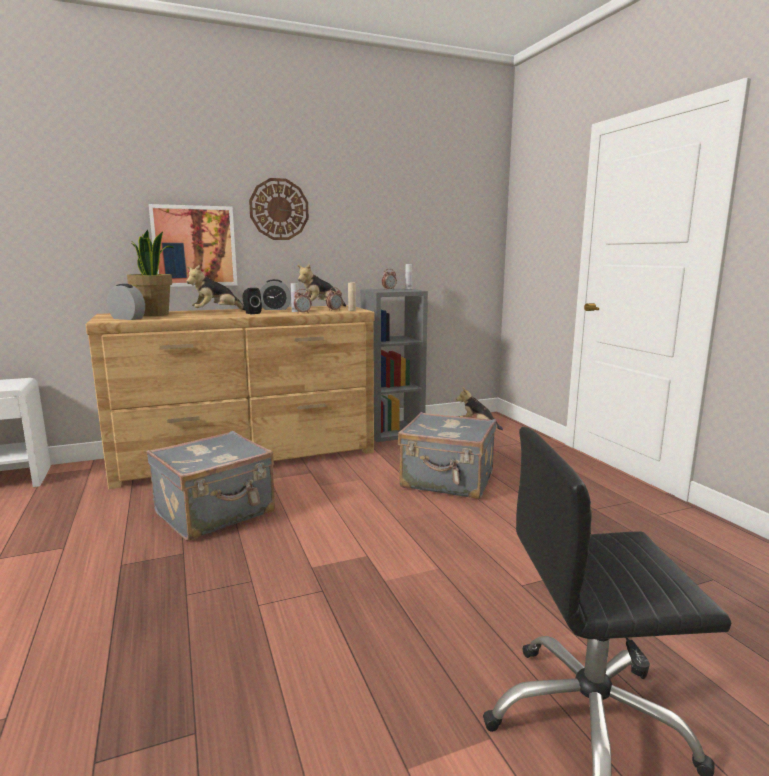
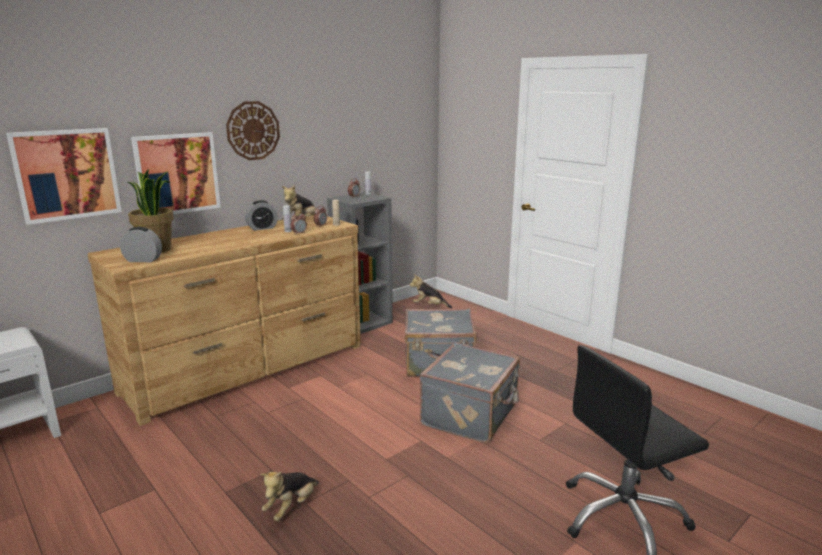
camera: 20 degrees left, 5 degrees up
grey suitcase [147,431,275,541] -> grey suitcase moved to [420,343,520,443]
plush toy [186,265,246,311] -> plush toy moved to [260,471,319,521]
black speaker [243,288,262,314] -> none
none -> picture [6,128,122,225]

